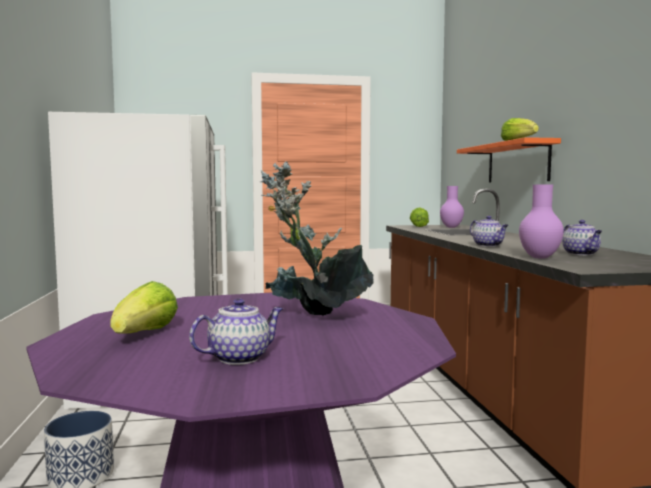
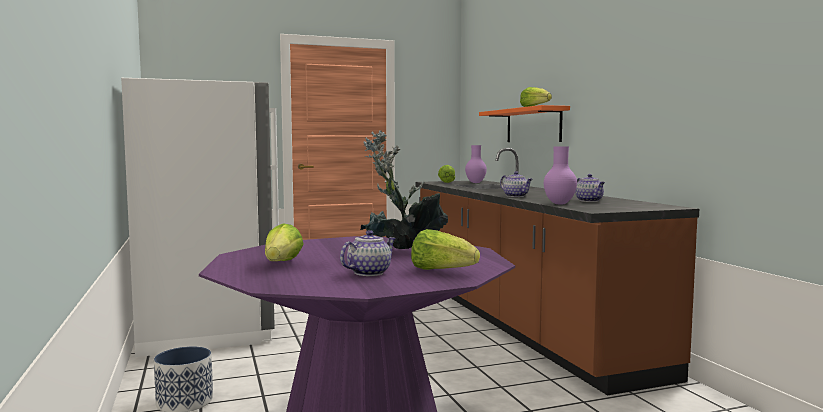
camera: 10 degrees left, 0 degrees up
none -> lettuce [411,229,480,270]

